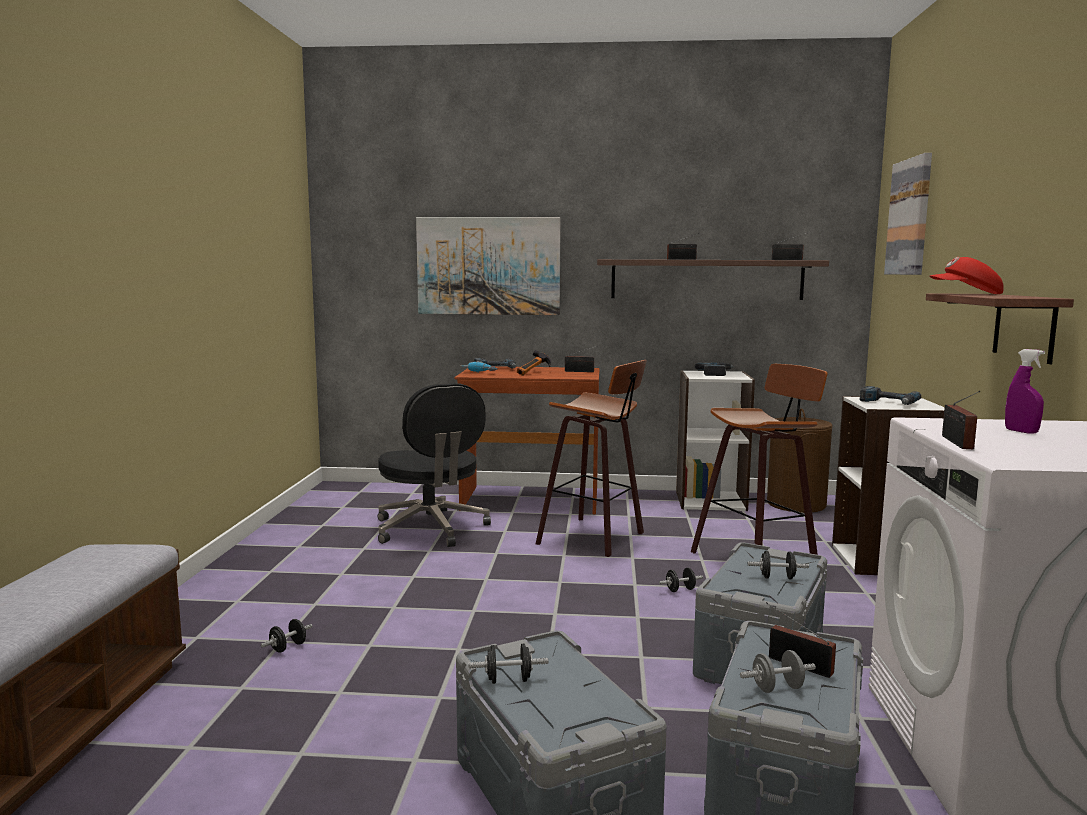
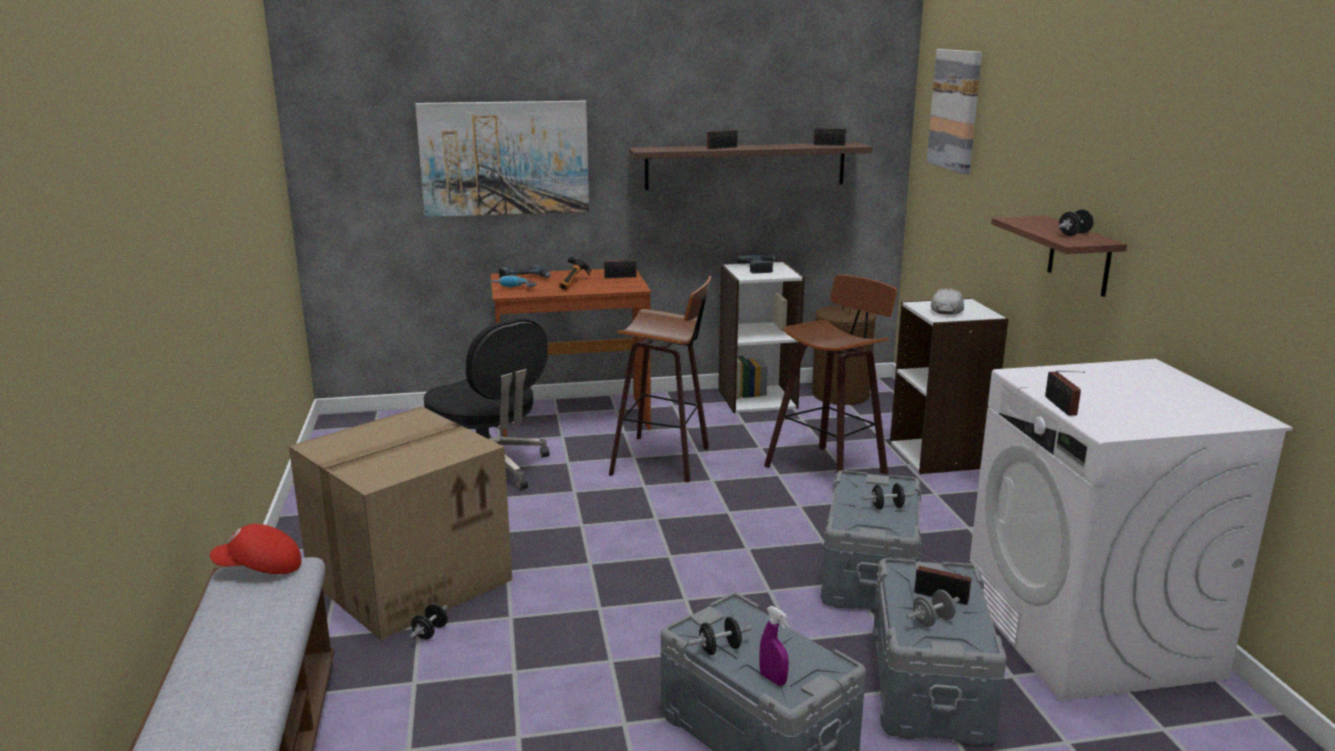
camera: 15 degrees left, 10 degrees up
black dumbbell [659,567,703,592] -> black dumbbell moved to [1059,210,1094,236]
power drill [859,386,921,405] -> white cap [931,288,964,315]
red cap [929,257,1004,294] -> red cap moved to [210,524,302,574]
purple spray bottle [1005,349,1045,434] -> purple spray bottle moved to [759,606,789,686]
none -> cardboard box [289,407,512,640]

